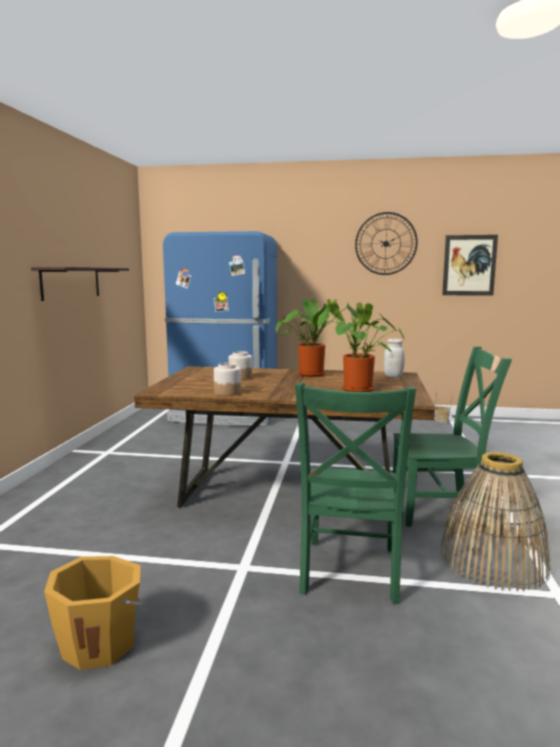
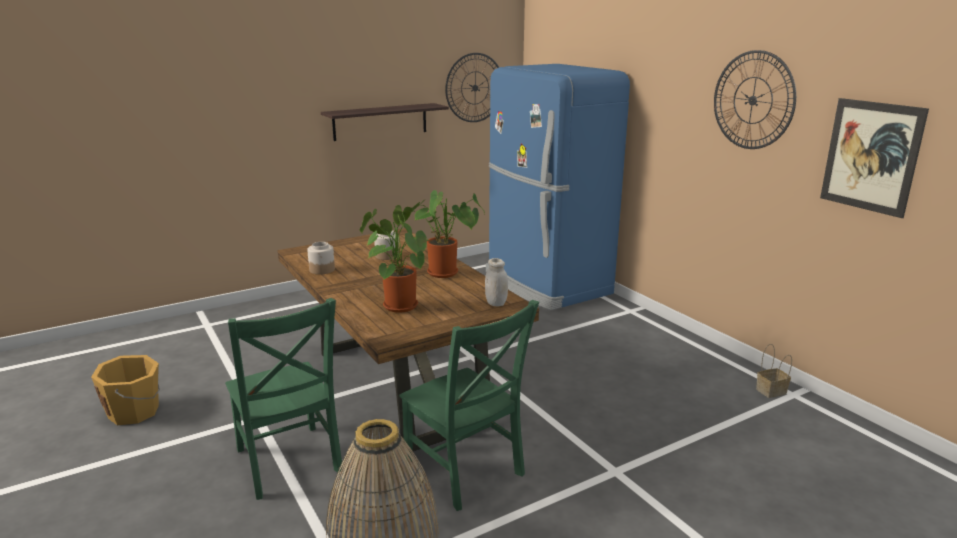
camera: 50 degrees right, 10 degrees up
green chair [295,383,416,604] -> green chair turned 90 degrees counterclockwise [225,298,343,500]
none -> wall clock [445,53,499,122]

